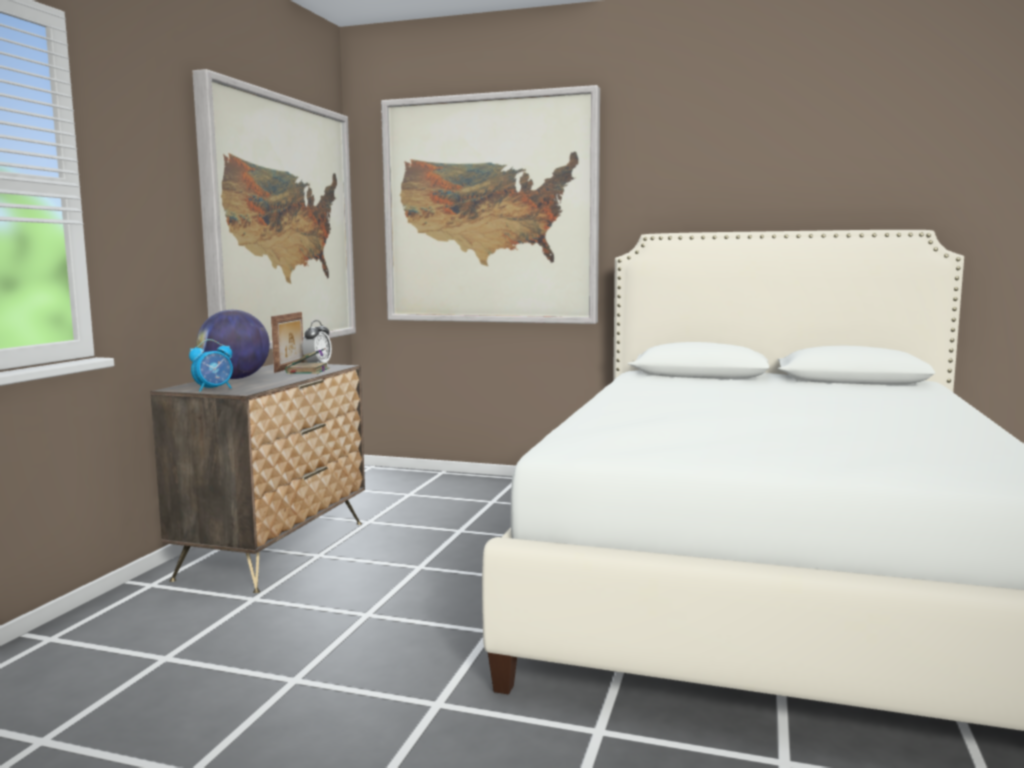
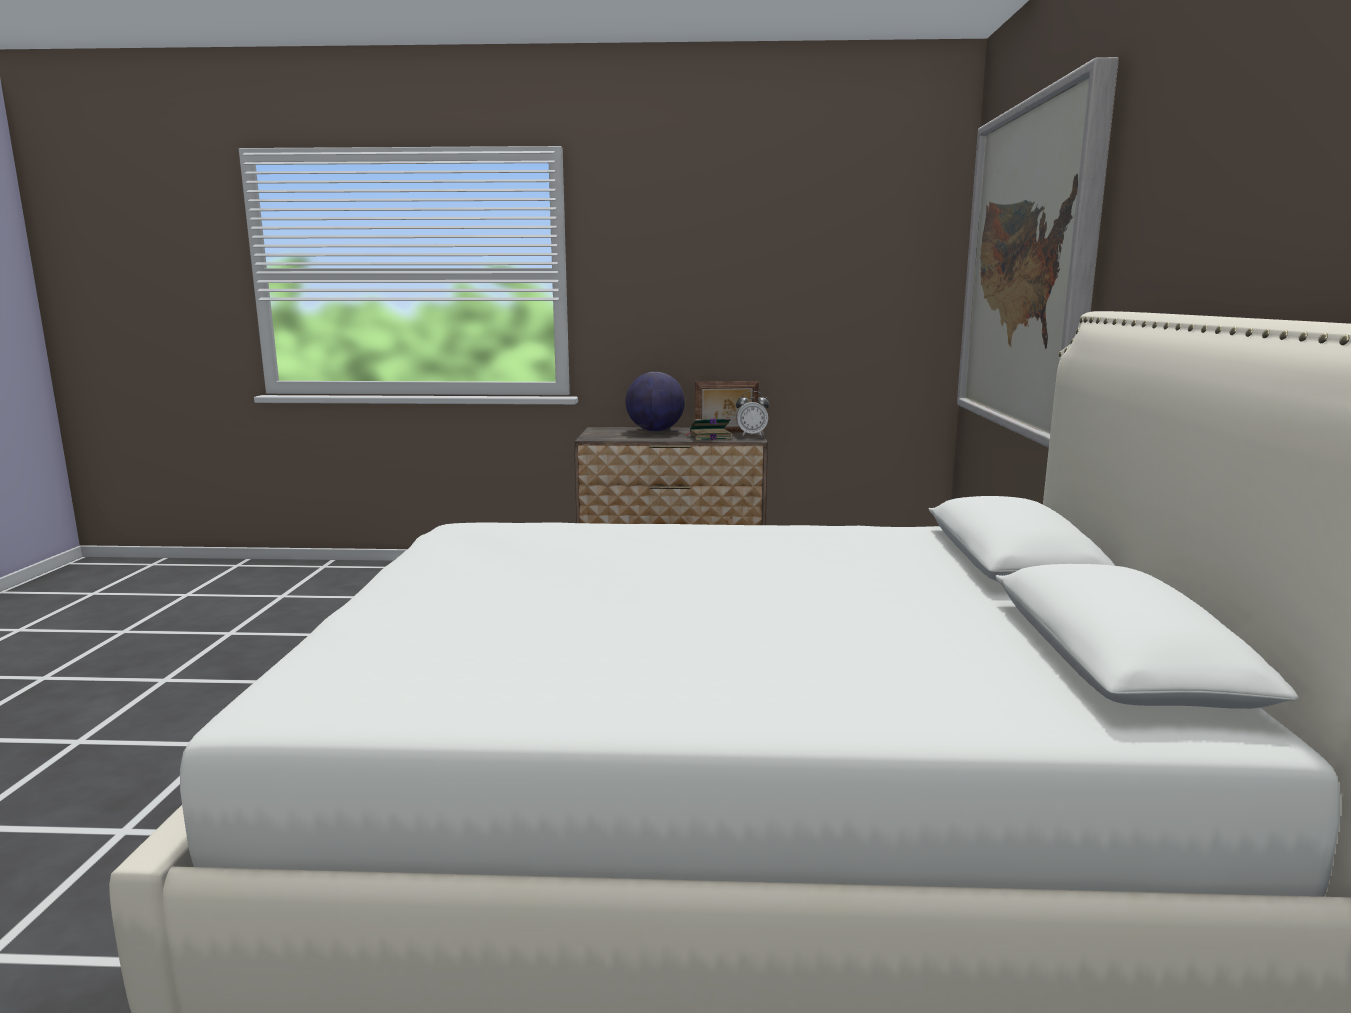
camera: 75 degrees right, 5 degrees up
alarm clock [189,339,233,392] -> none
picture [192,69,356,350] -> none

